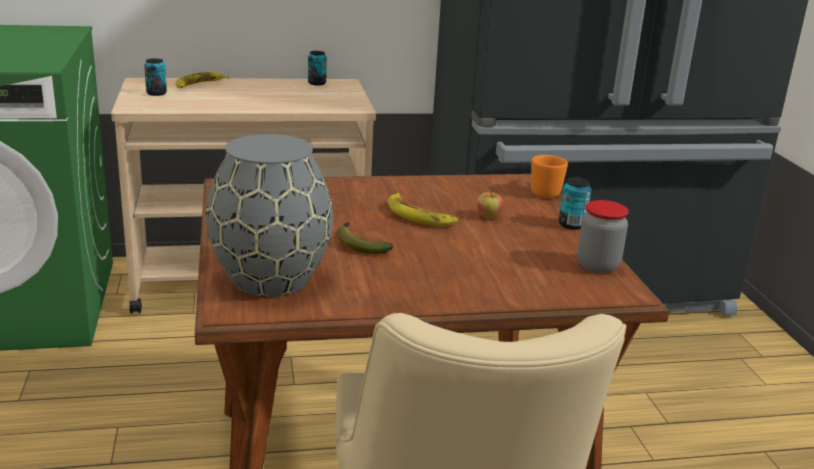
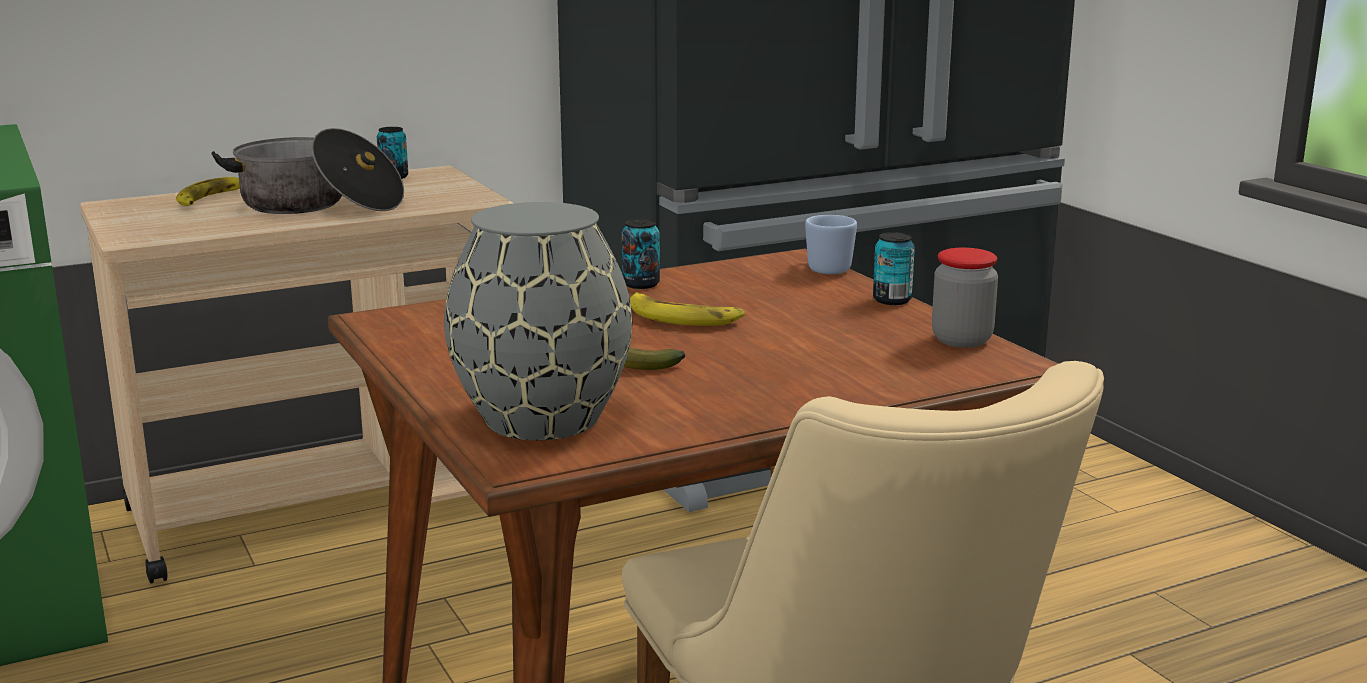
camera: 15 degrees left, 5 degrees down
can [144,58,167,96] -> can moved to [622,219,660,289]
apple [477,190,504,218] -> none
orange mug [531,155,568,198] -> blue mug [805,215,857,274]
none -> cooking pot [211,128,404,214]

